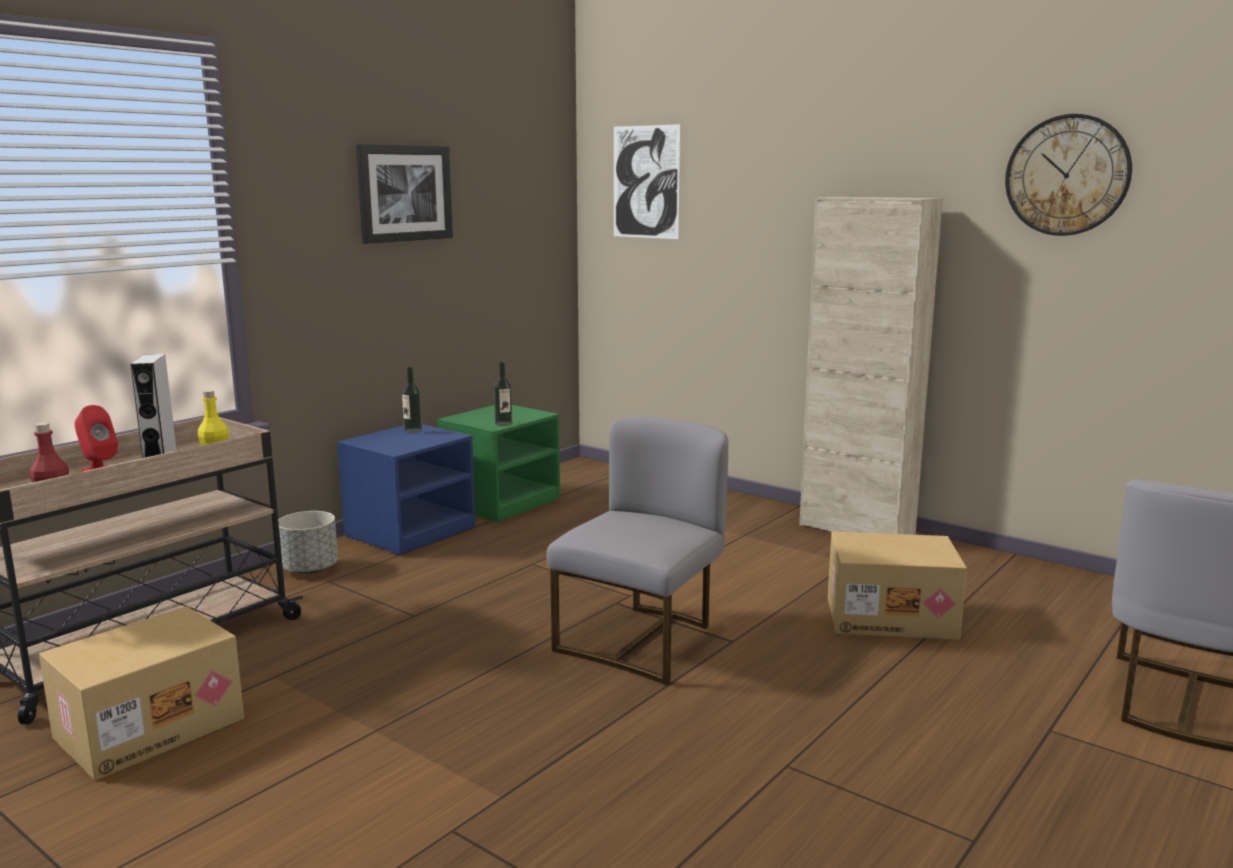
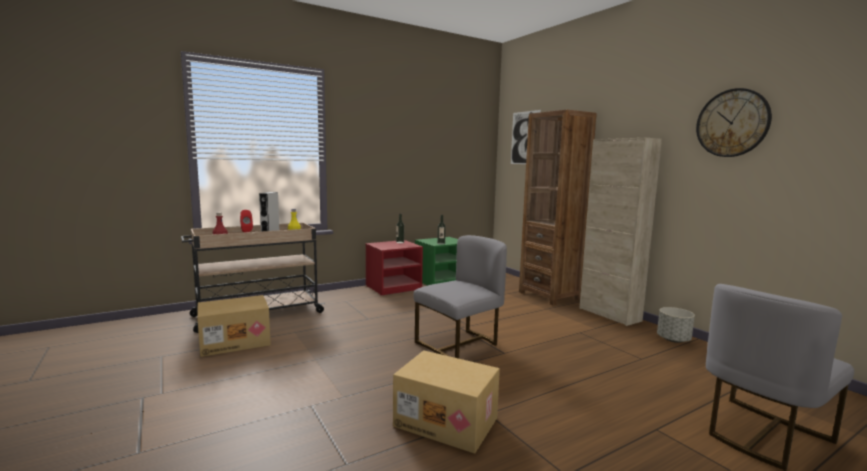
camera: 20 degrees right, 5 degrees down
grey planter [278,511,338,574] -> grey planter moved to [657,307,695,343]
blue nightstand [337,424,476,555] -> red nightstand [366,240,423,295]
picture [356,144,453,244] -> none
cardboard box [828,532,967,640] -> cardboard box moved to [393,350,500,454]
none -> brown bookcase [519,109,597,306]

